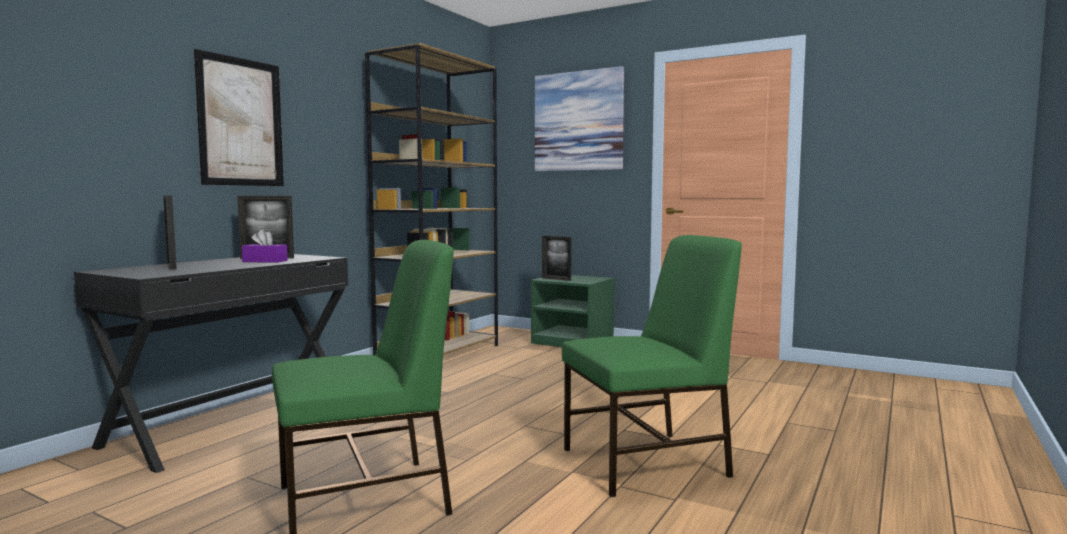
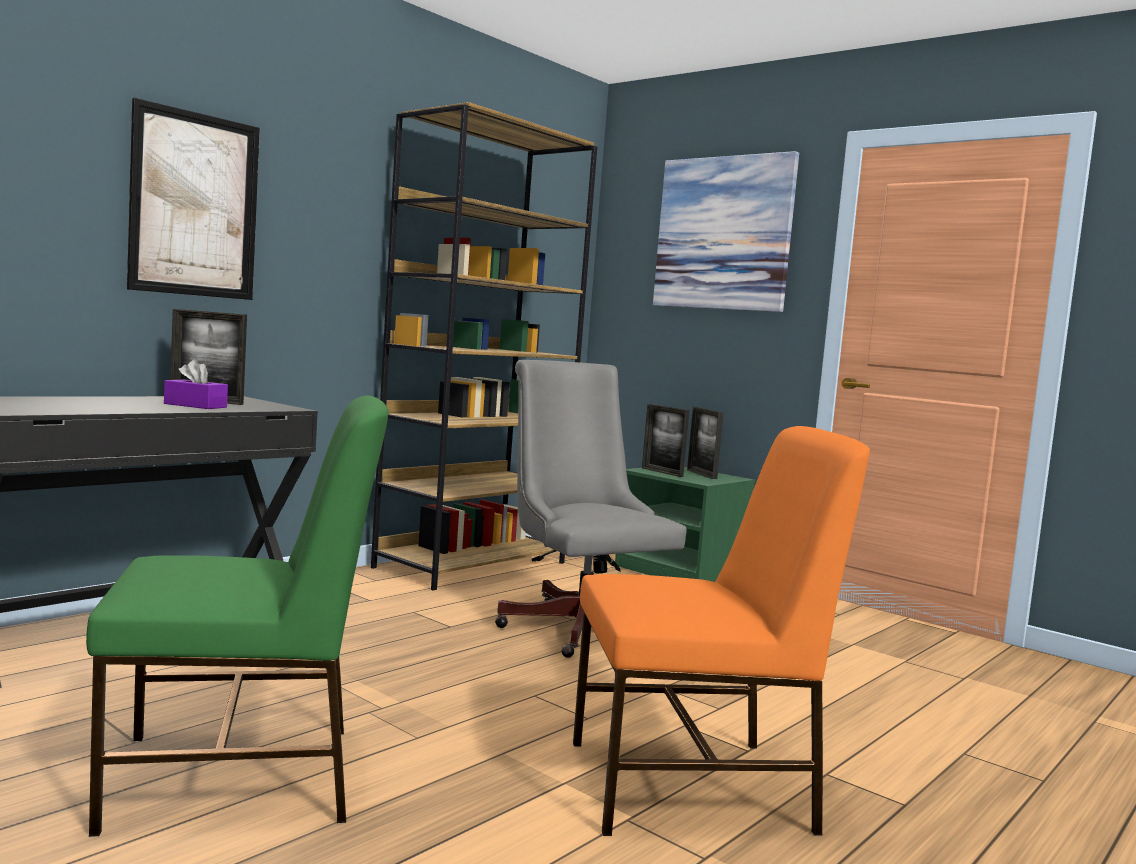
camera: 10 degrees right, 0 degrees up
picture frame [163,195,177,270] -> picture frame moved to [687,407,724,479]
green chair [562,235,742,497] -> orange chair [573,426,870,836]
none -> grey office chair [495,360,687,658]

